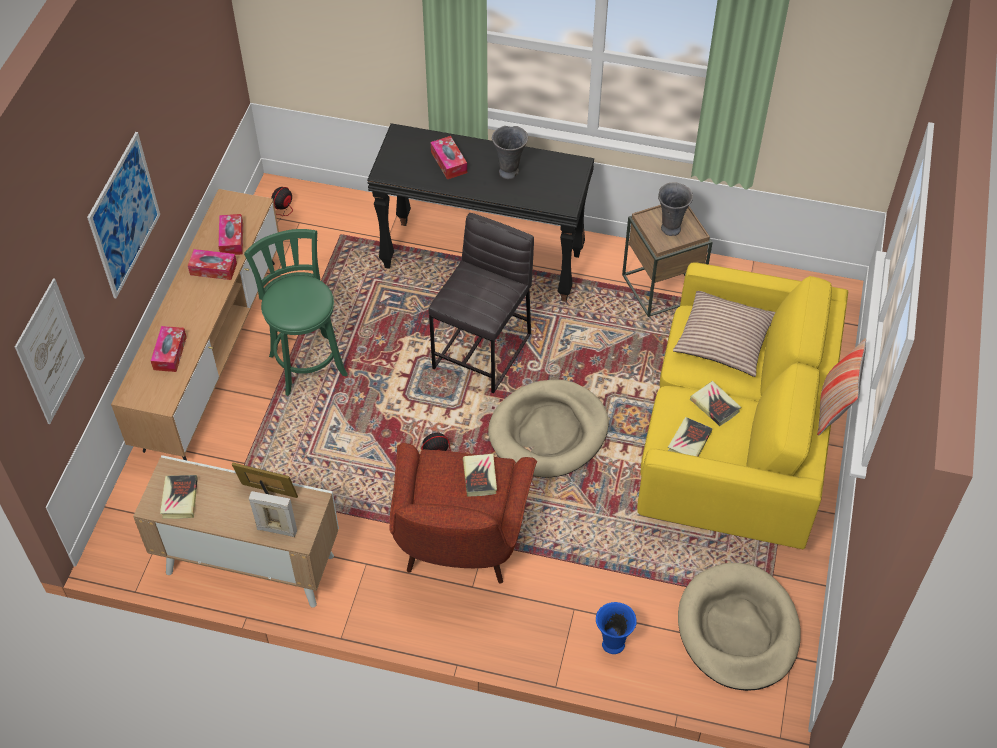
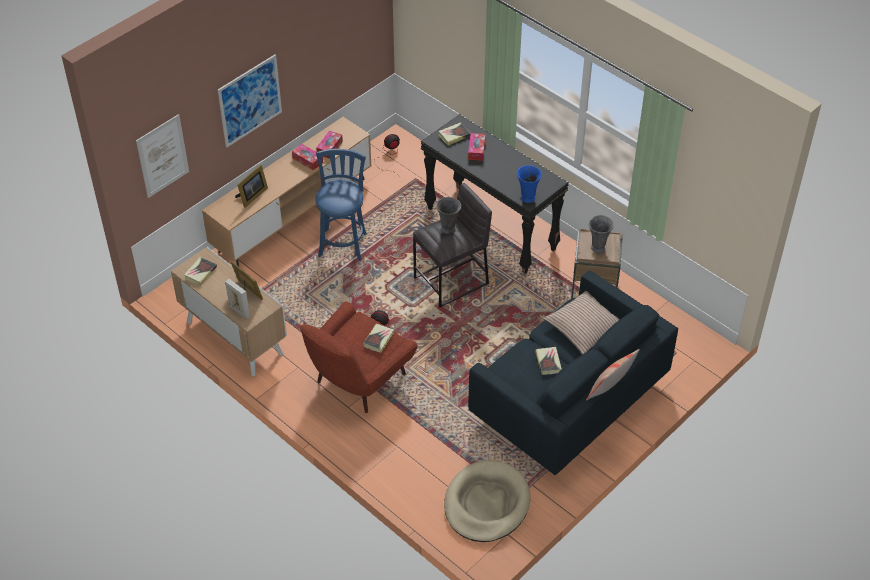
camera: 30 degrees right, 5 degrees down
tissue box [151,326,187,372] -> picture frame [235,164,268,208]
green stool [244,229,348,396] -> blue stool [315,149,367,261]
beige dog bed [488,379,609,478] -> none
grey vase [492,126,528,179] -> grey vase moved to [436,197,461,234]
blue vase [596,602,637,654] -> blue vase moved to [517,165,542,203]
yellow sofa [637,263,848,549] -> blue sofa [468,271,678,475]
book [668,417,713,457] -> book moved to [439,122,471,146]

